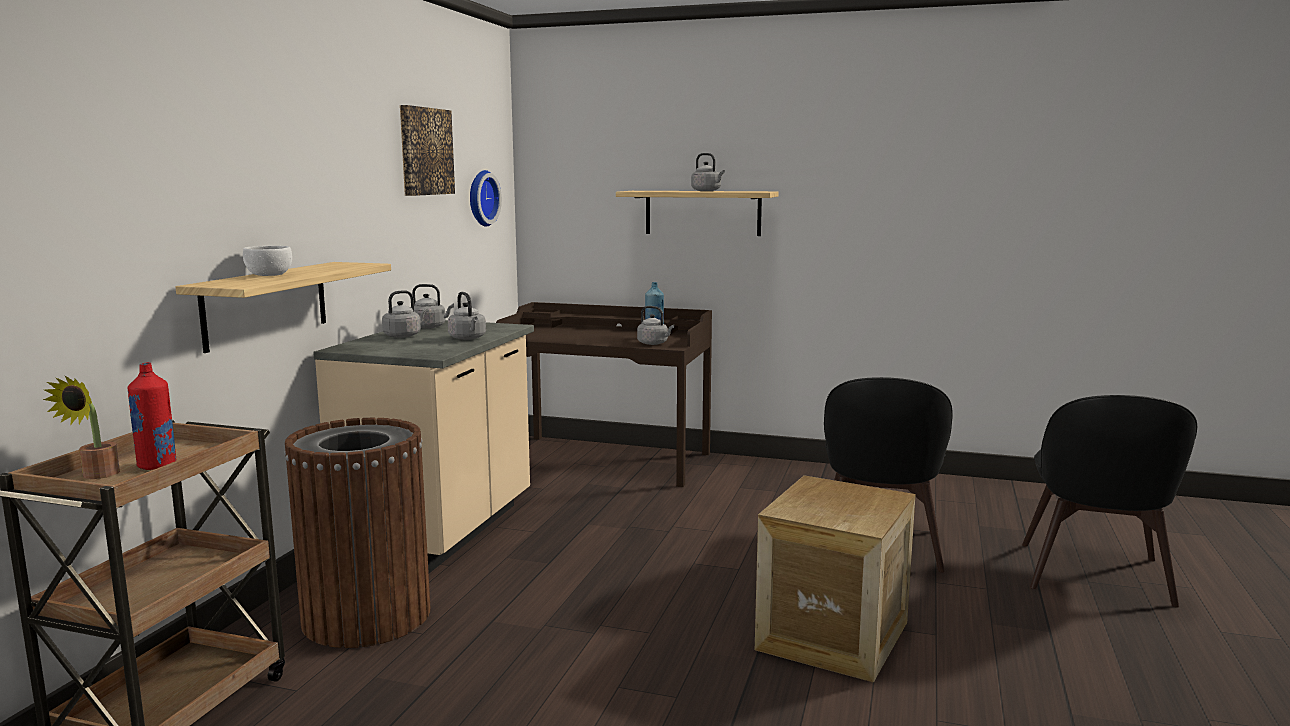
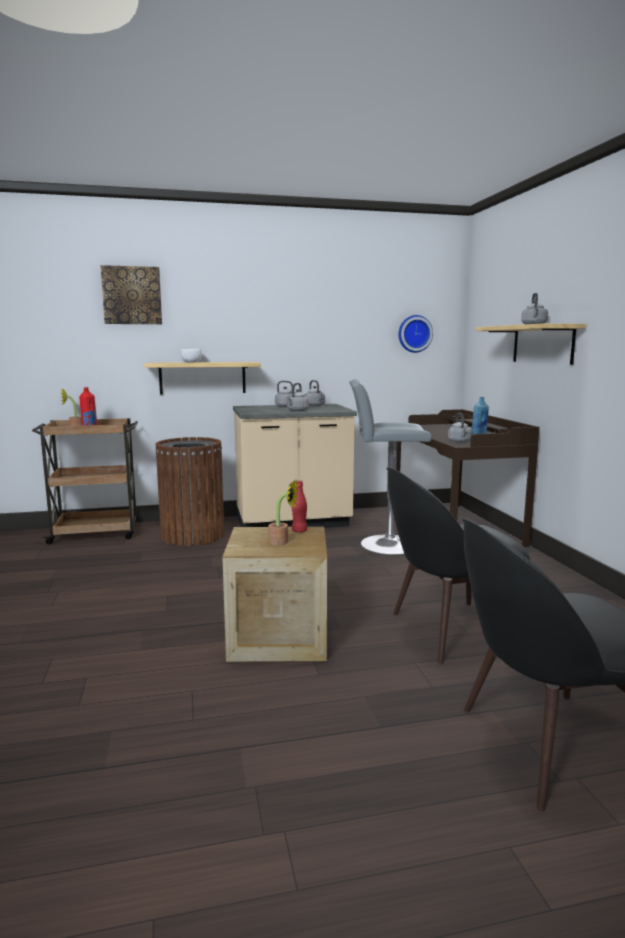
camera: 60 degrees right, 0 degrees up
picture [400,105,455,196] -> picture moved to [101,265,162,324]
none -> potted plant [268,479,300,545]
none -> red bottle [292,480,307,532]
none -> grey stool [349,379,432,555]

